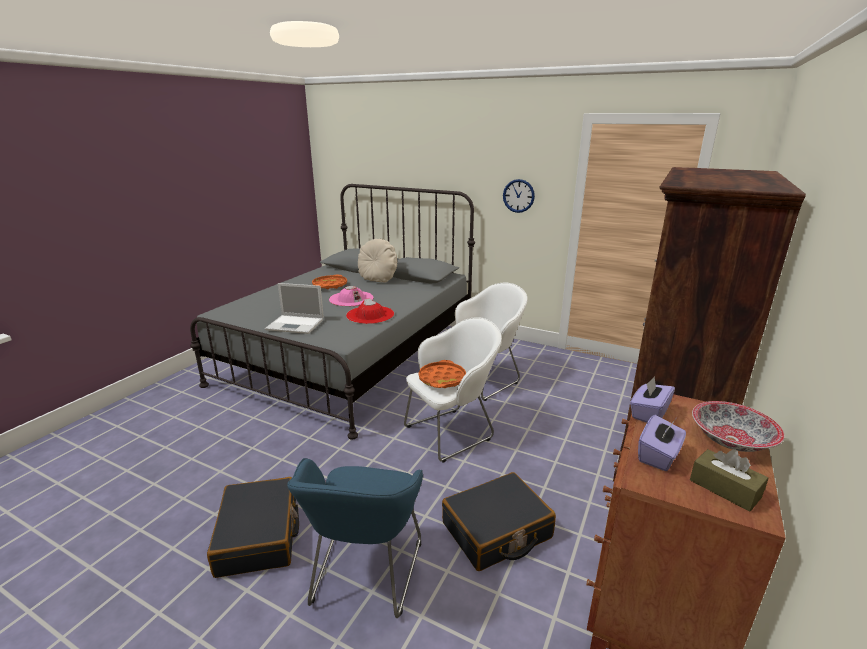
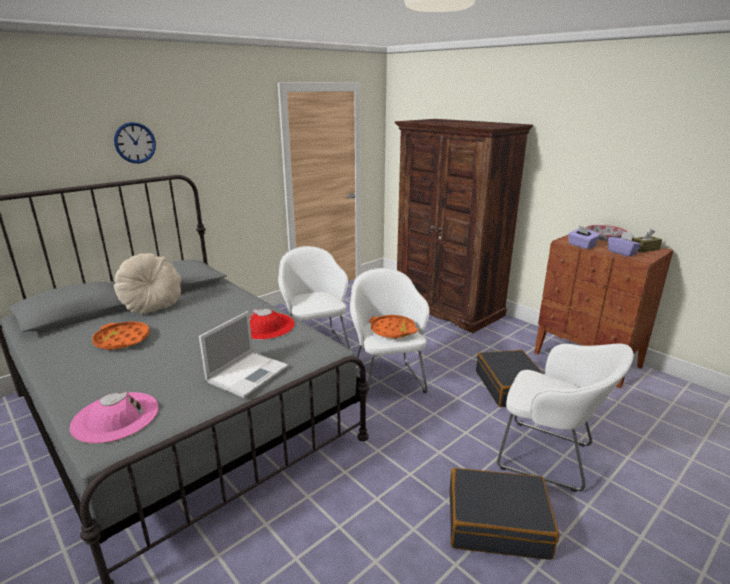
camera: 70 degrees left, 0 degrees up
blue armchair [287,458,423,618] -> white armchair [497,344,634,492]
pink hat [329,286,374,306] -> pink hat moved to [69,391,159,444]
wall clock [503,179,535,213] -> wall clock moved to [114,122,156,164]

